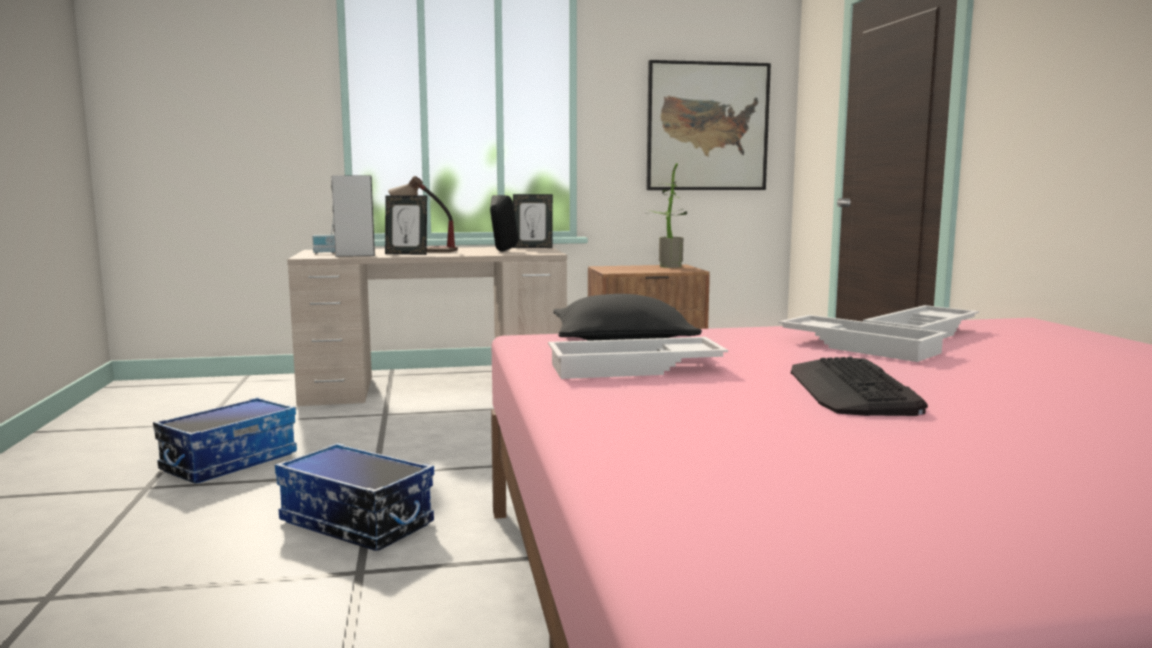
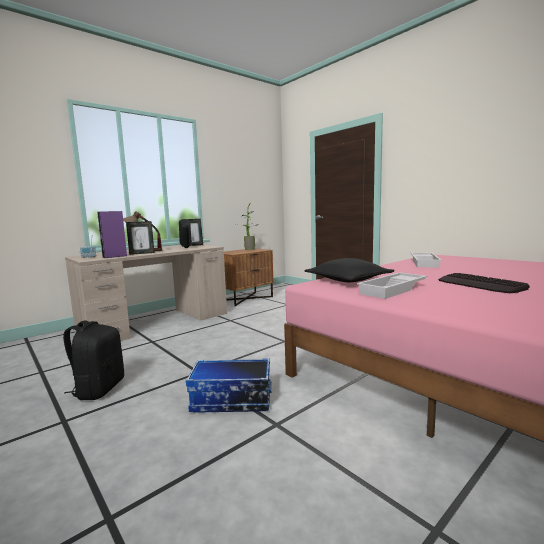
camera: 30 degrees left, 0 degrees up
storage box [153,397,297,483] -> black backpack [63,320,124,400]
grey speaker [331,176,375,257] -> purple speaker [97,211,127,258]
picture [646,60,771,190] -> none
white tray [778,315,948,362] -> none

